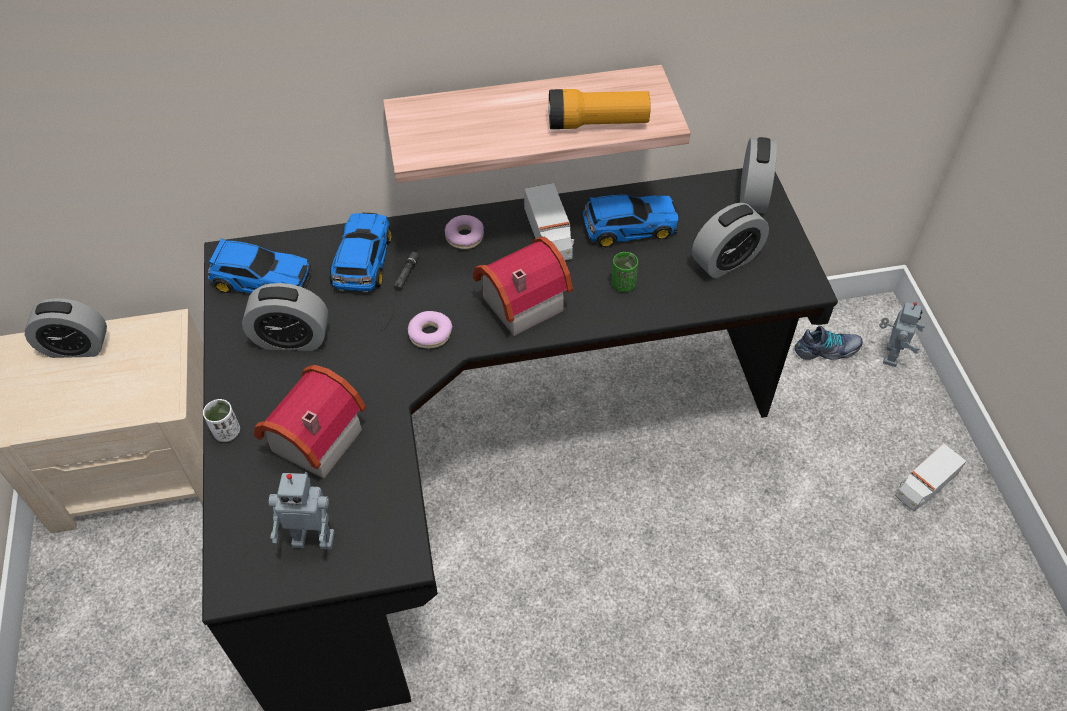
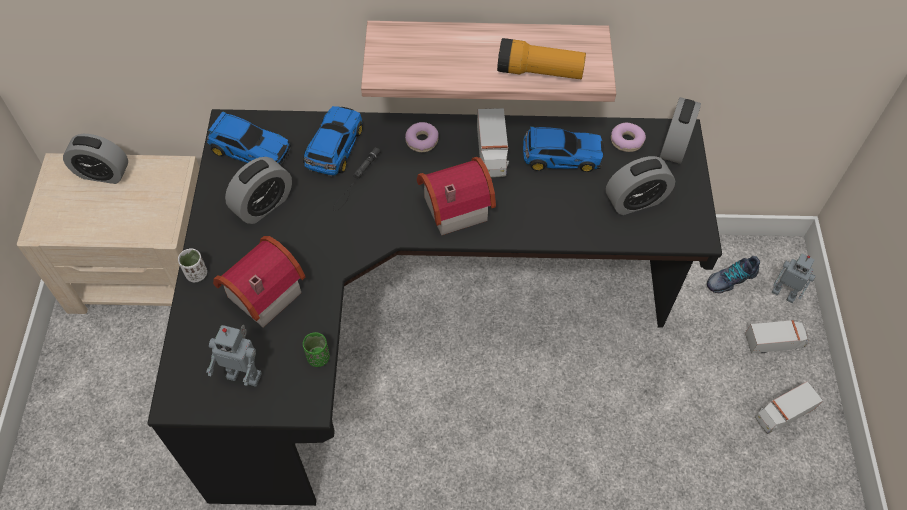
camera: 10 degrees right, 5 degrees up
alarm clock [242,283,329,351] -> alarm clock turned 60 degrees counterclockwise [225,157,292,224]
donut [408,311,453,349] -> donut moved to [611,123,646,152]
green cup [612,252,638,292] -> green cup moved to [303,332,330,367]
shoe [795,326,863,360] -> shoe turned 150 degrees clockwise [707,256,760,294]
toy robot [879,302,925,367] -> toy robot turned 90 degrees clockwise [772,253,816,303]
none -> toy truck [745,320,809,353]

